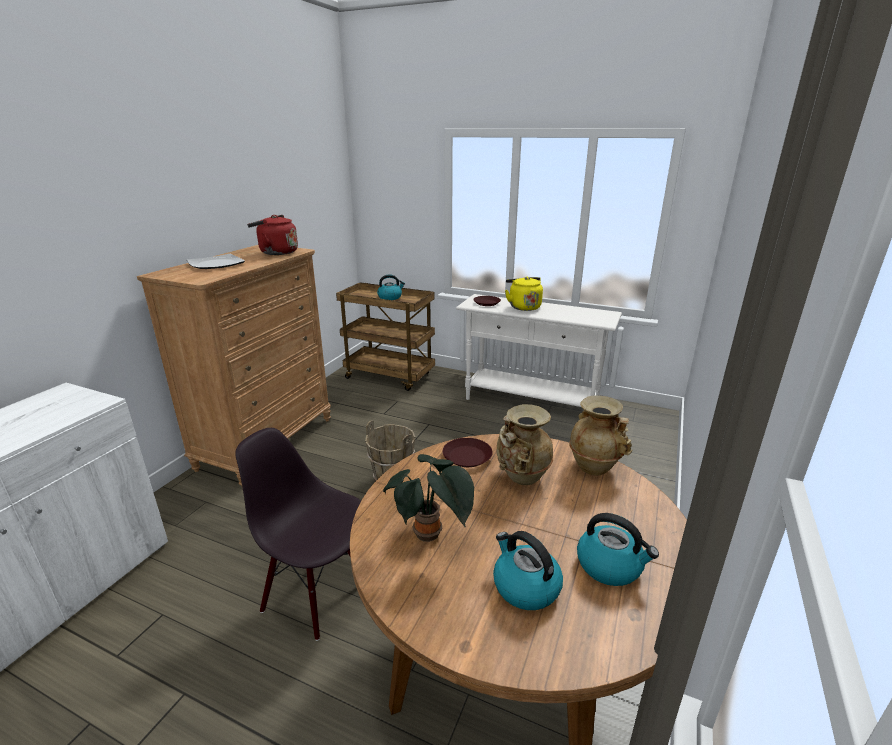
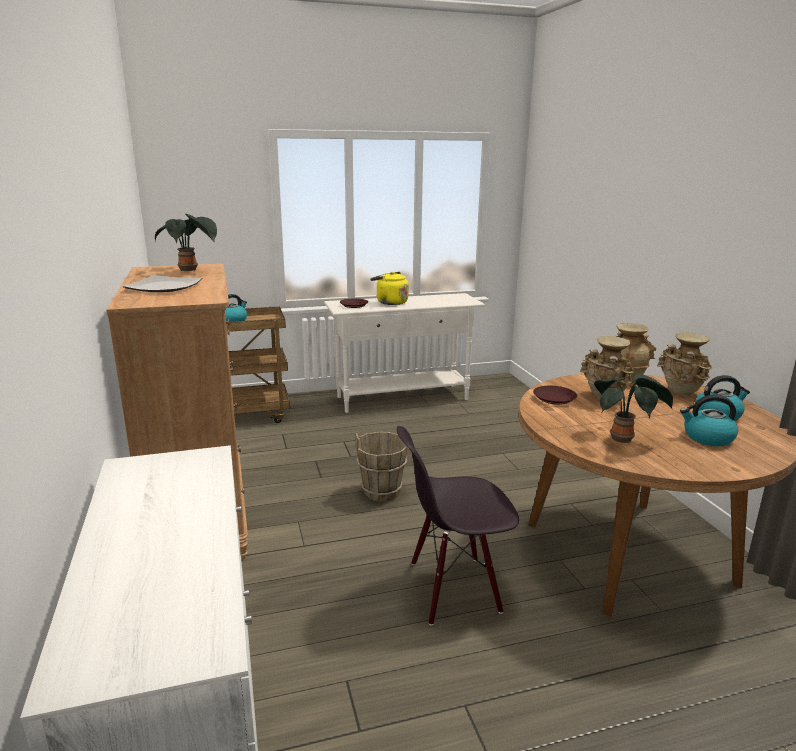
camera: 40 degrees left, 5 degrees down
red kettle [247,215,298,255] -> potted plant [155,214,217,271]
none -> beige vase [657,332,711,395]

